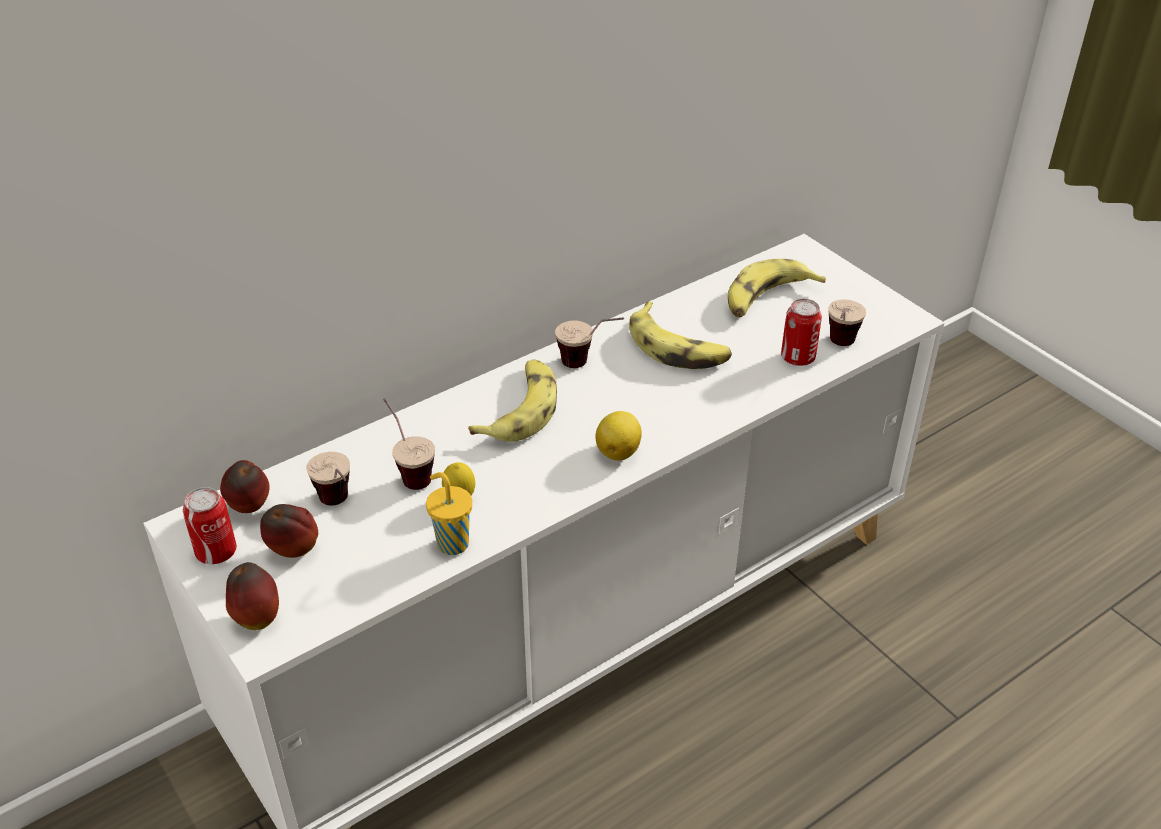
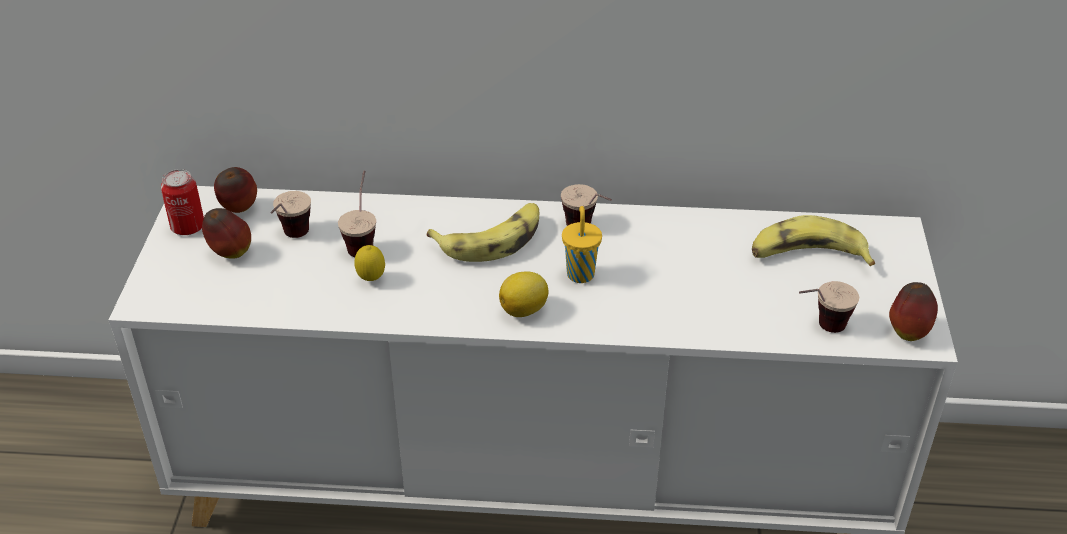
camera: 40 degrees right, 0 degrees up
apple [226,562,279,630] -> apple moved to [889,282,938,341]
yellow cup [426,472,472,555] -> yellow cup moved to [562,206,602,283]
banana [629,301,732,369] -> none
can [781,299,822,366] -> none

